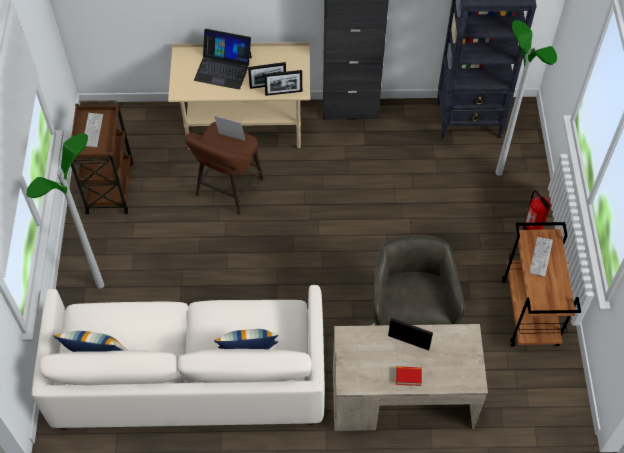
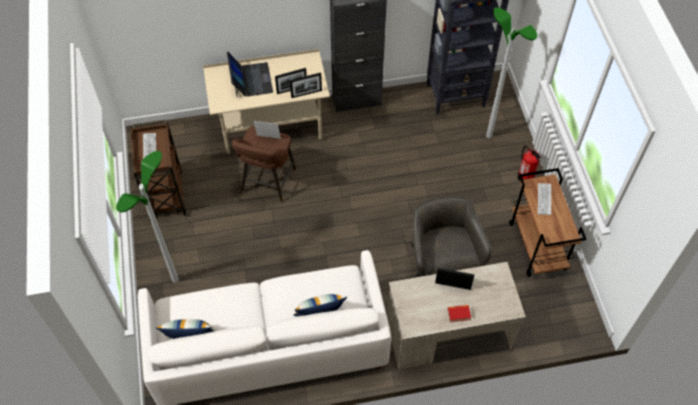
camera: 10 degrees left, 0 degrees up
laptop [194,29,252,89] -> laptop turned 105 degrees counterclockwise [227,52,273,97]

